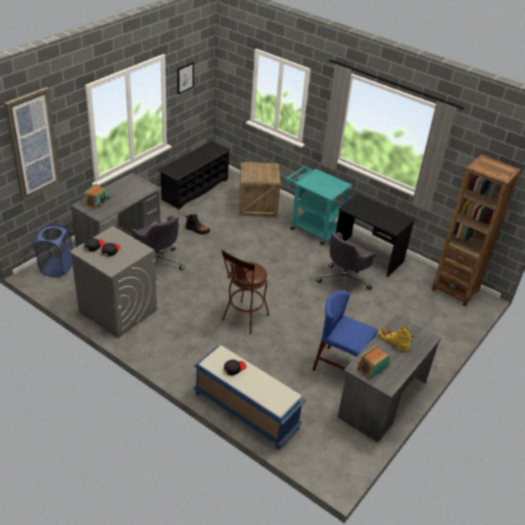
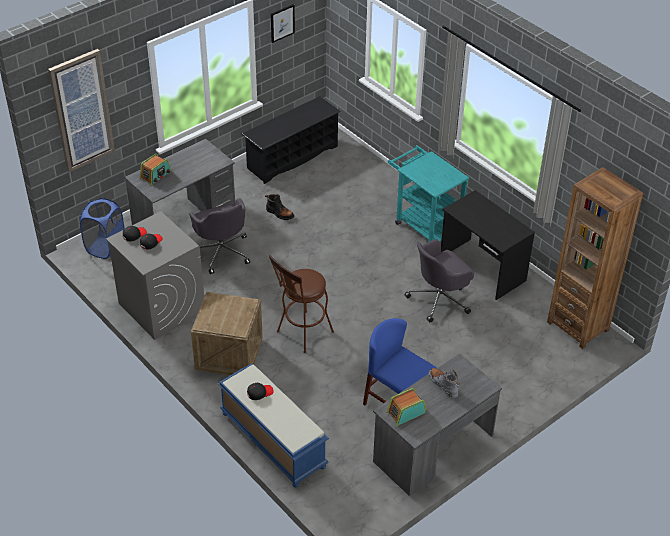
camera: 15 degrees right, 5 degrees up
crate [239,162,281,217] -> crate moved to [191,292,263,375]
yellow boot [379,326,414,351] -> grey boot [429,368,460,398]

